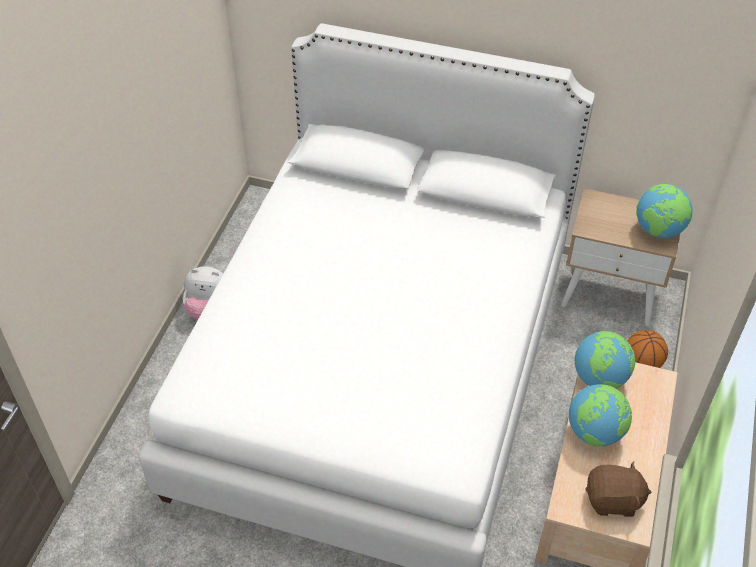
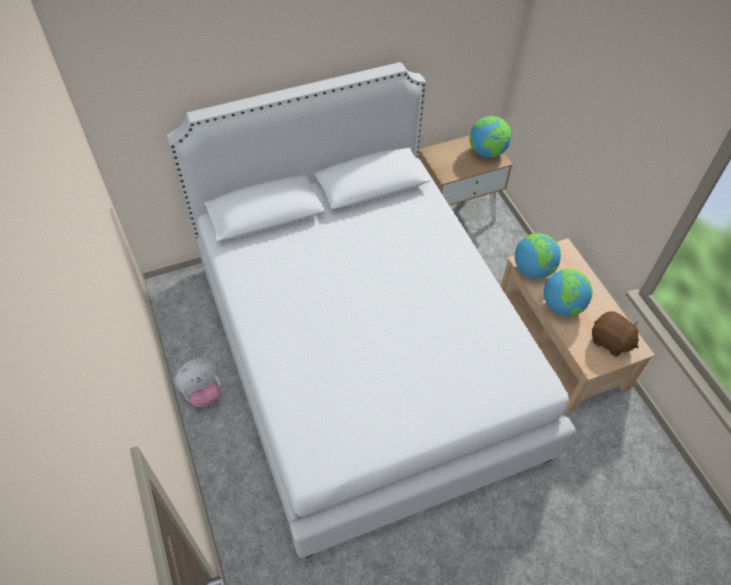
camera: 40 degrees left, 5 degrees up
brown plush toy [585,461,651,517] -> brown plush toy turned 75 degrees clockwise [592,311,639,357]
basketball [628,330,668,368] -> none

